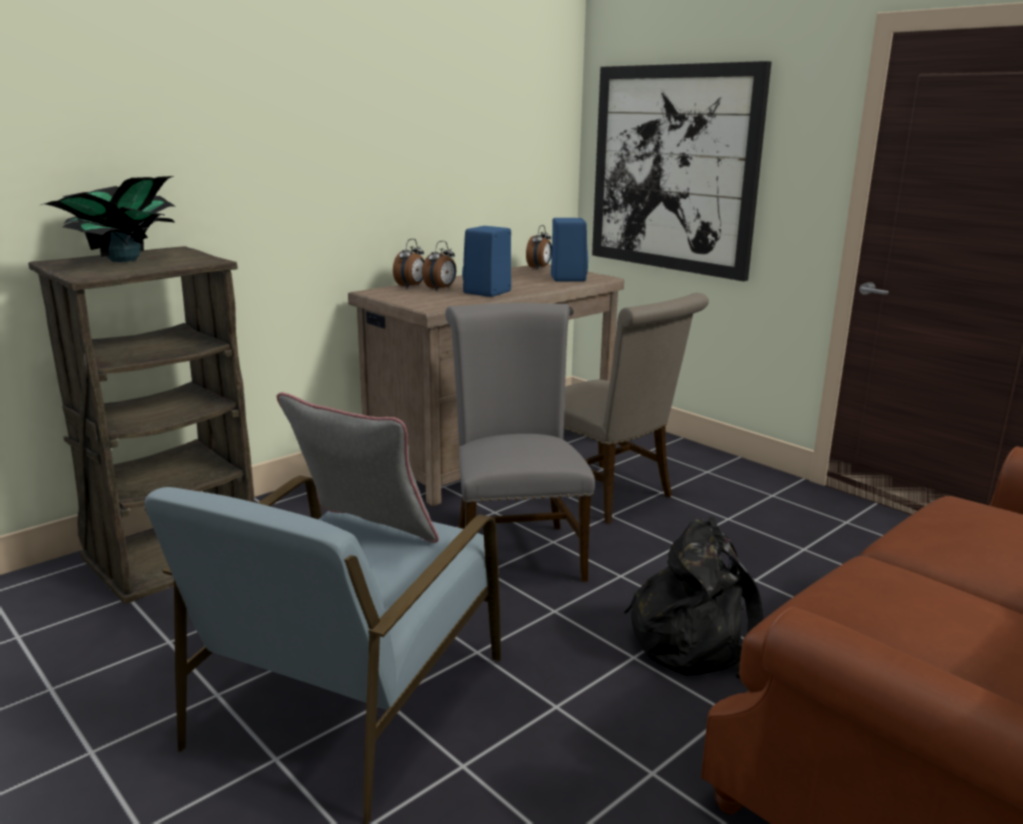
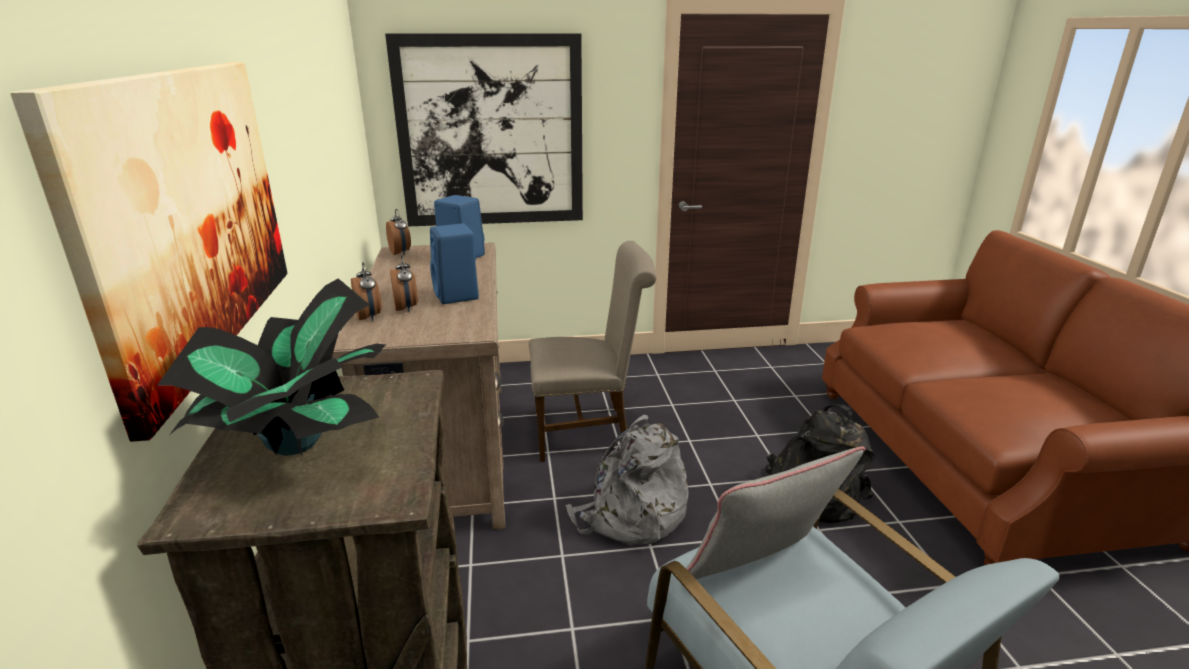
camera: 55 degrees left, 5 degrees up
grey chair [445,303,595,582] -> grey backpack [565,415,689,546]
none -> picture [10,62,287,442]

